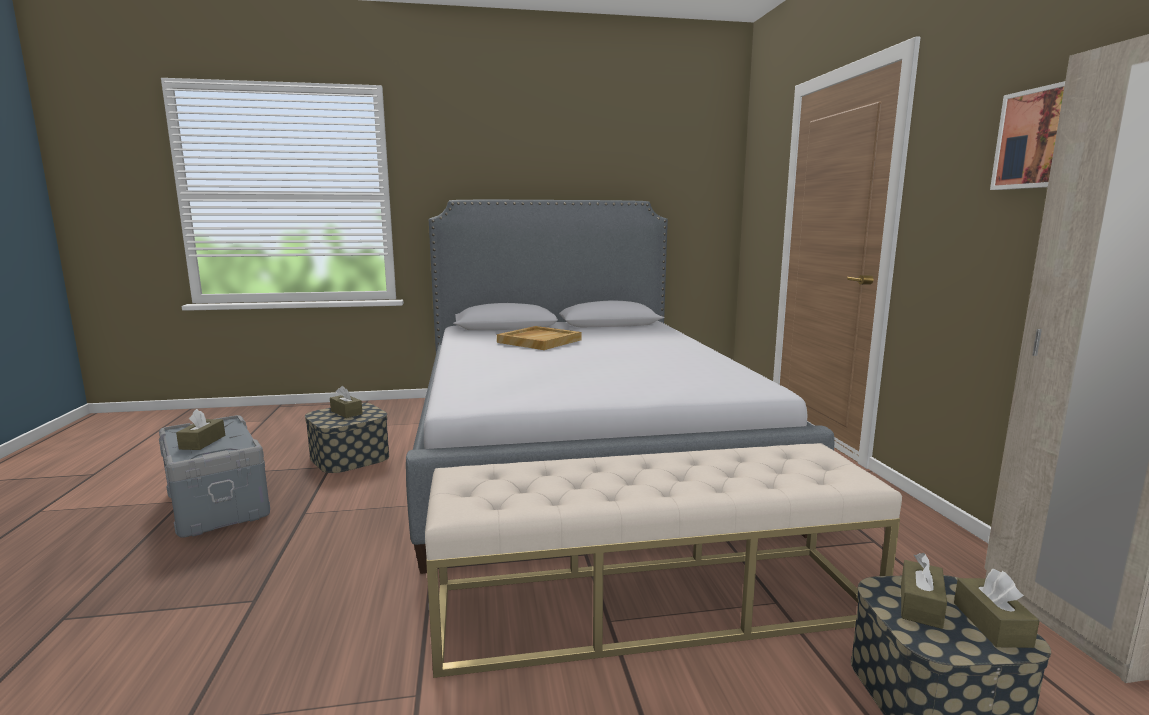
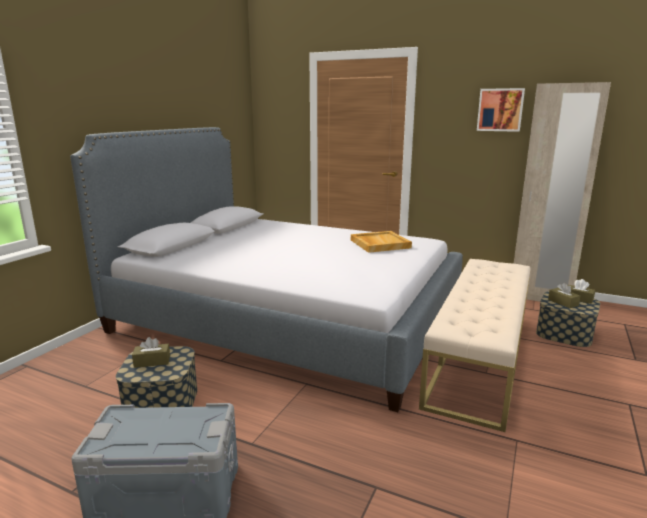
camera: 55 degrees left, 5 degrees up
brown tissue box [176,409,225,450] -> none
beige tray [497,326,581,350] -> beige tray moved to [351,231,412,253]

